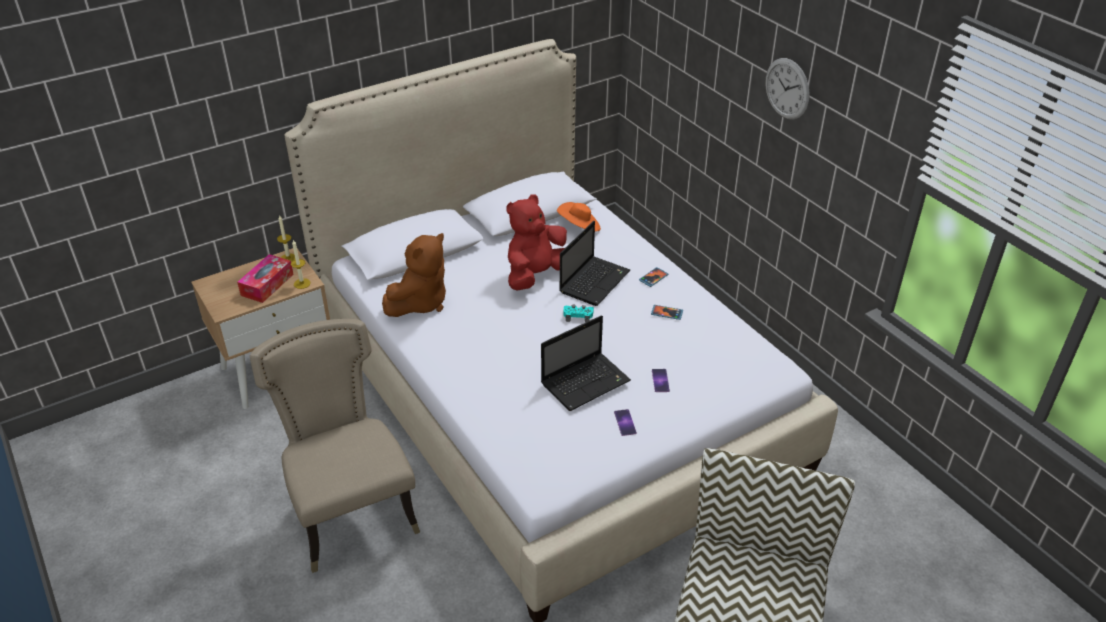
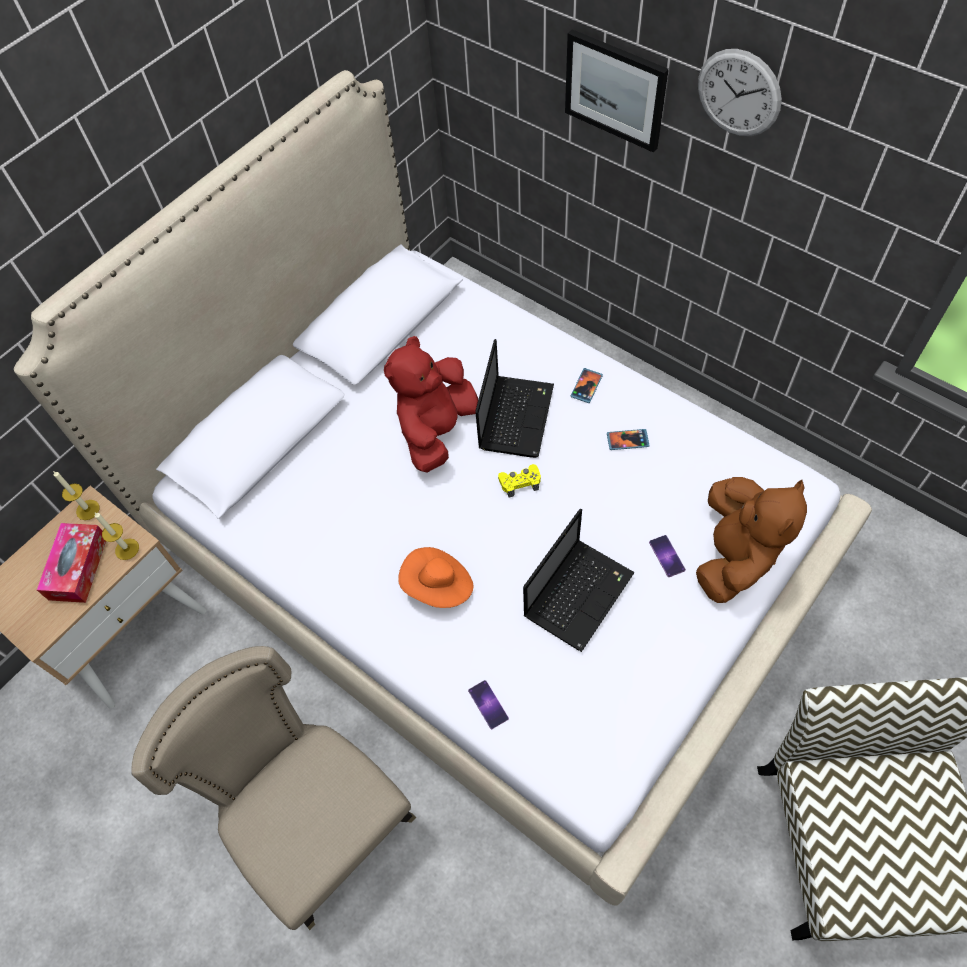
camera: 15 degrees left, 20 degrees up
brown plush toy [382,233,446,317] -> brown plush toy moved to [696,477,807,603]
orange hat [557,202,601,231] -> orange hat moved to [398,547,473,608]
turquoise game controller [563,305,594,323] -> yellow game controller [498,464,541,498]
phone [614,409,637,436] -> phone moved to [468,680,509,729]
none -> picture [565,29,669,152]

